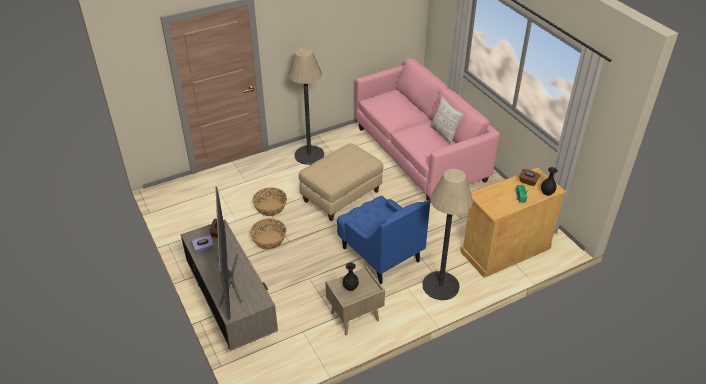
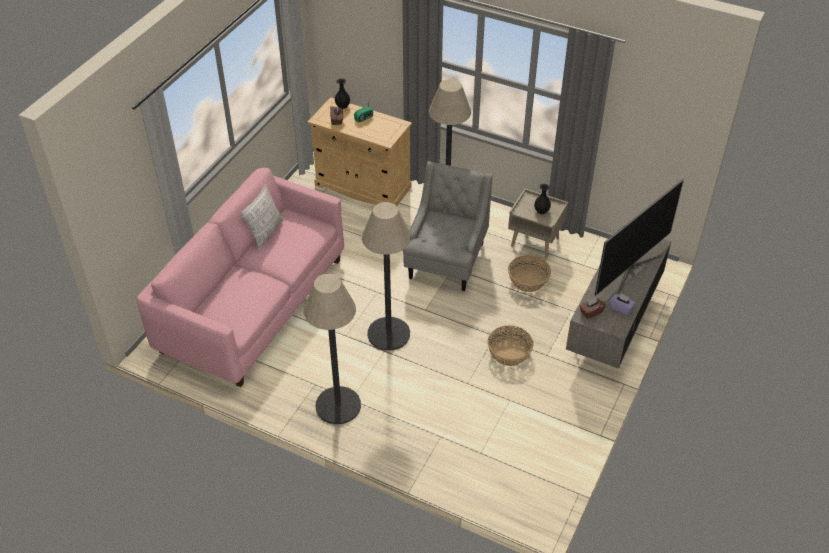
camera: 125 degrees left, 5 degrees up
basket [252,188,287,216] -> basket moved to [508,255,551,292]
beige ottoman [299,143,383,221] -> floor lamp [362,202,411,350]
blue armchair [337,195,430,284] -> grey armchair [403,161,492,291]

